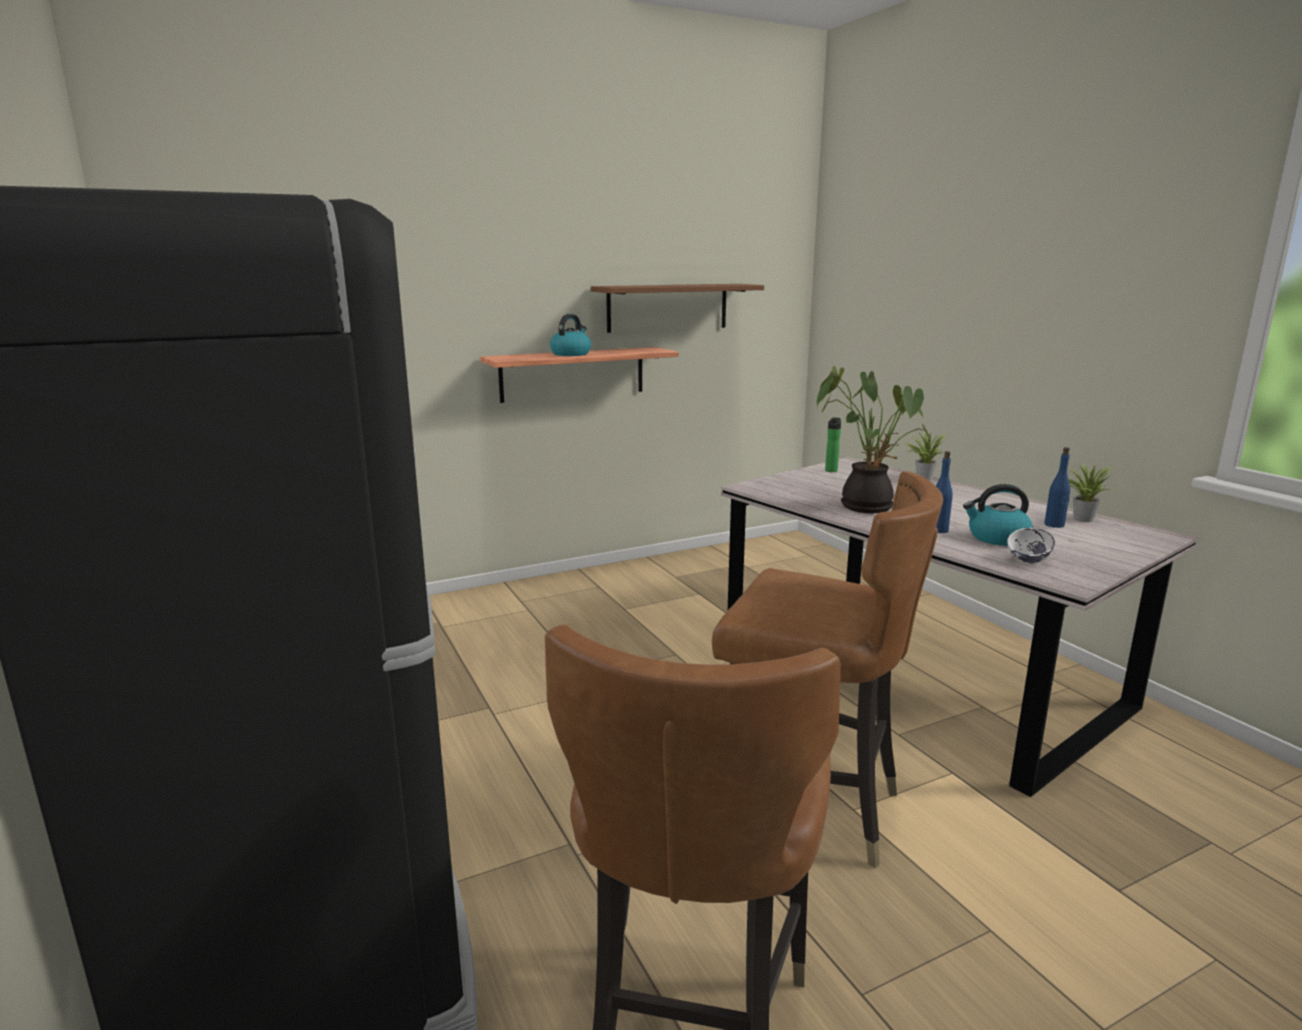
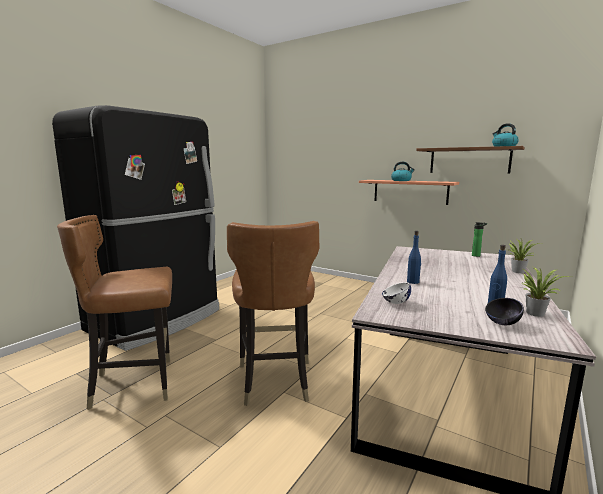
camera: 60 degrees right, 5 degrees down
potted plant [817,366,931,513] -> none
kettle [963,484,1033,546] -> kettle moved to [492,123,519,147]
none -> black bowl [485,298,524,325]

